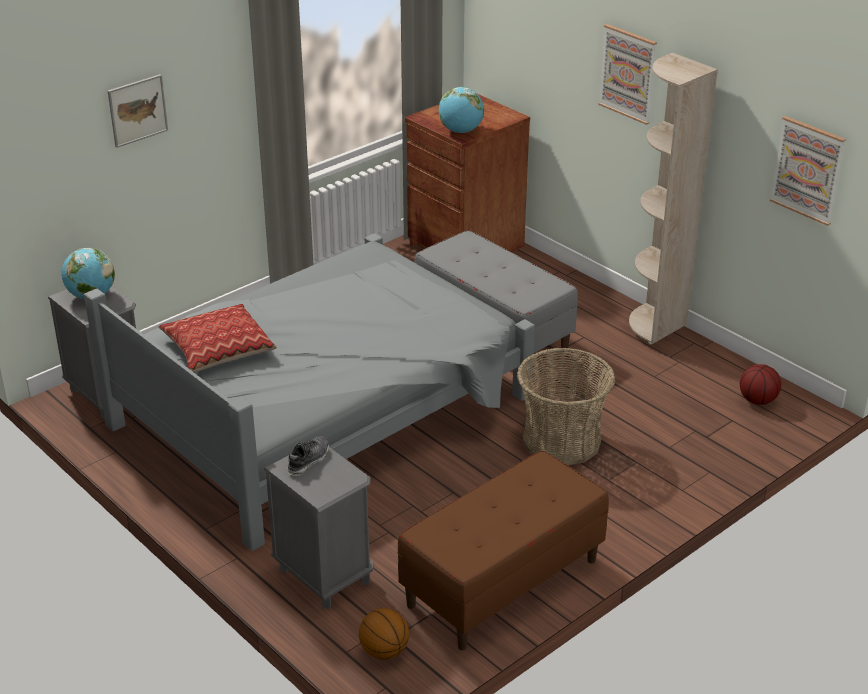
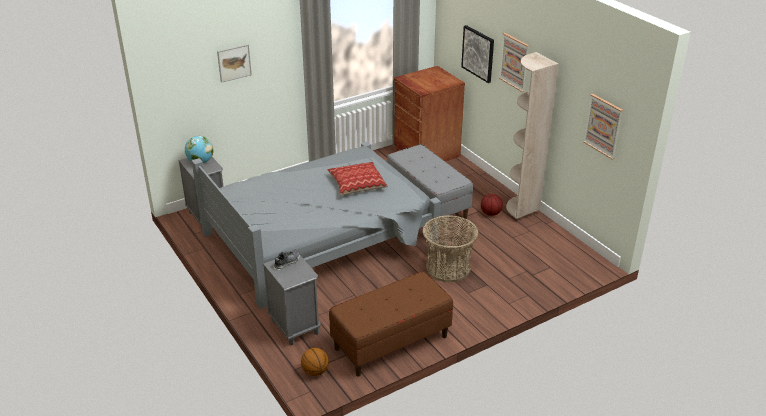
camera: 10 degrees right, 0 degrees up
pillow [158,304,277,372] -> pillow moved to [327,162,388,195]
globe [438,87,484,133] -> none
basketball [740,364,781,405] -> basketball moved to [481,194,503,216]
none -> picture [461,25,494,83]

